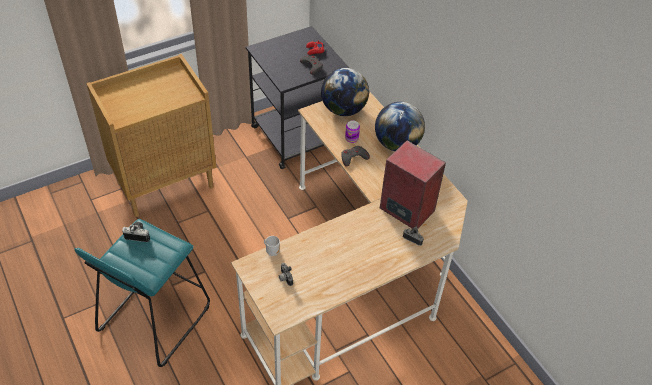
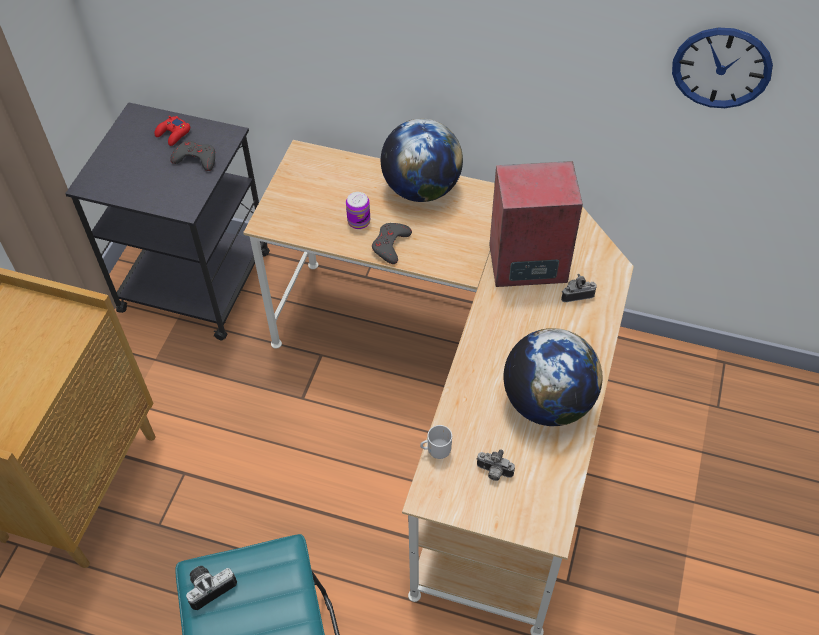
camera: 40 degrees left, 5 degrees up
globe [321,68,369,116] -> globe moved to [504,328,602,426]
none -> wall clock [672,28,773,108]

